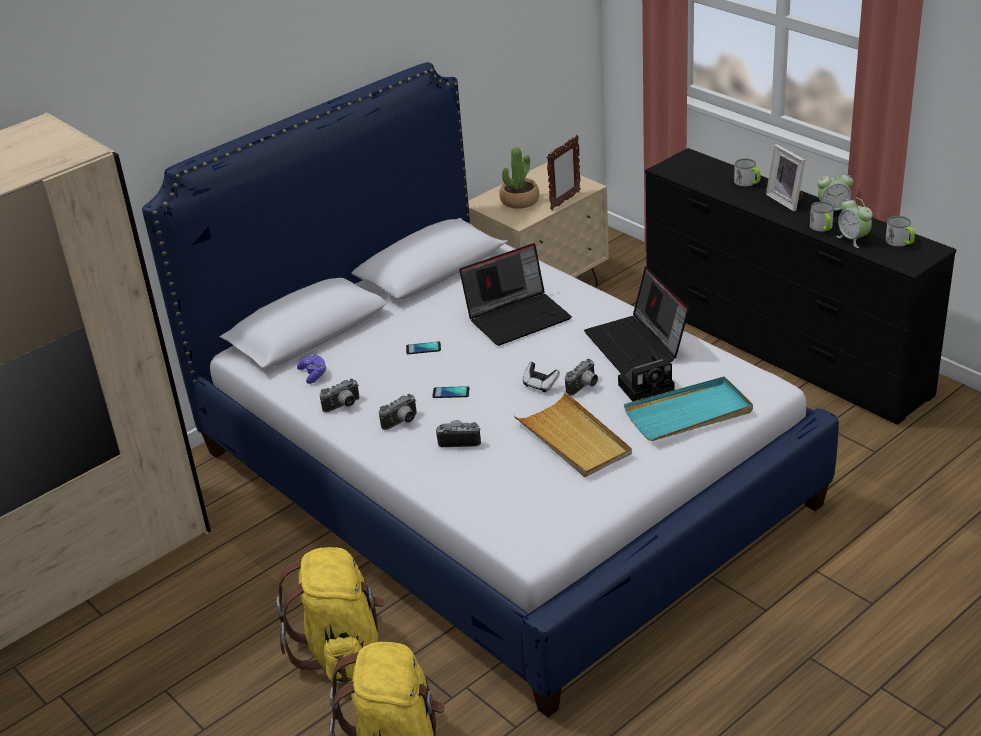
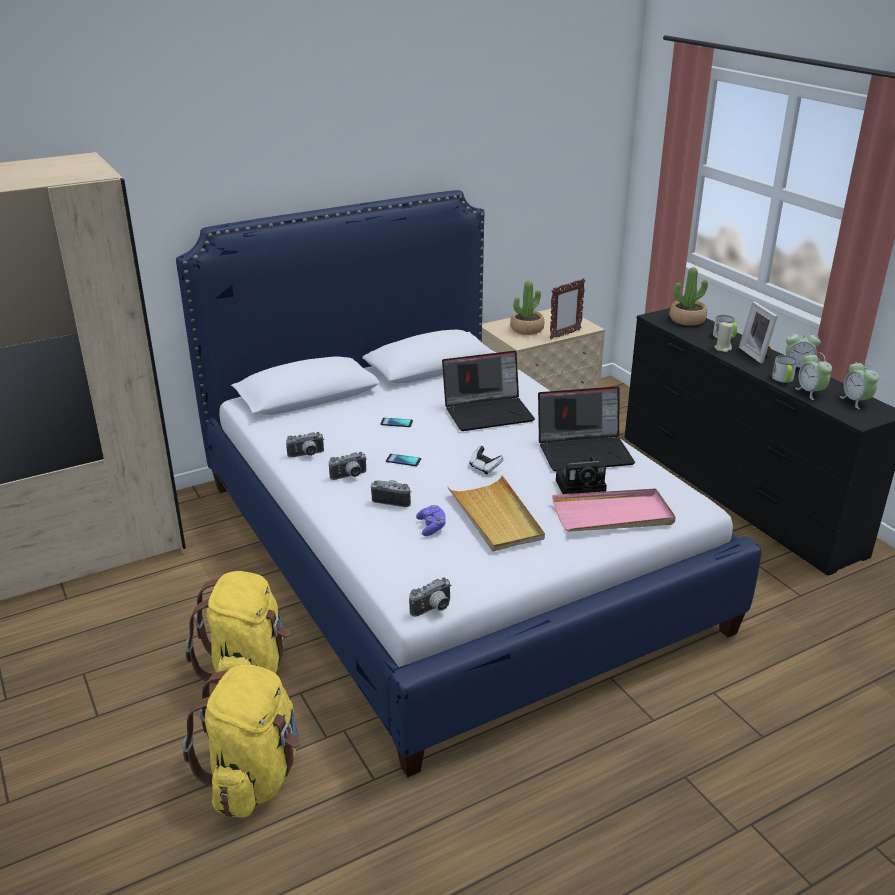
camera: 10 degrees right, 5 degrees down
purple game controller [297,354,326,384] -> purple game controller moved to [416,505,446,536]
camera [565,359,598,396] -> camera moved to [409,577,452,617]
laptop [584,267,689,374] -> laptop turned 90 degrees counterclockwise [538,386,635,472]
turquoise tray [624,376,753,441] -> pink tray [552,488,676,532]
mug [885,216,915,246] -> alarm clock [840,361,879,409]
none -> potted plant [670,267,708,326]
none -> beige candle [715,322,733,352]

